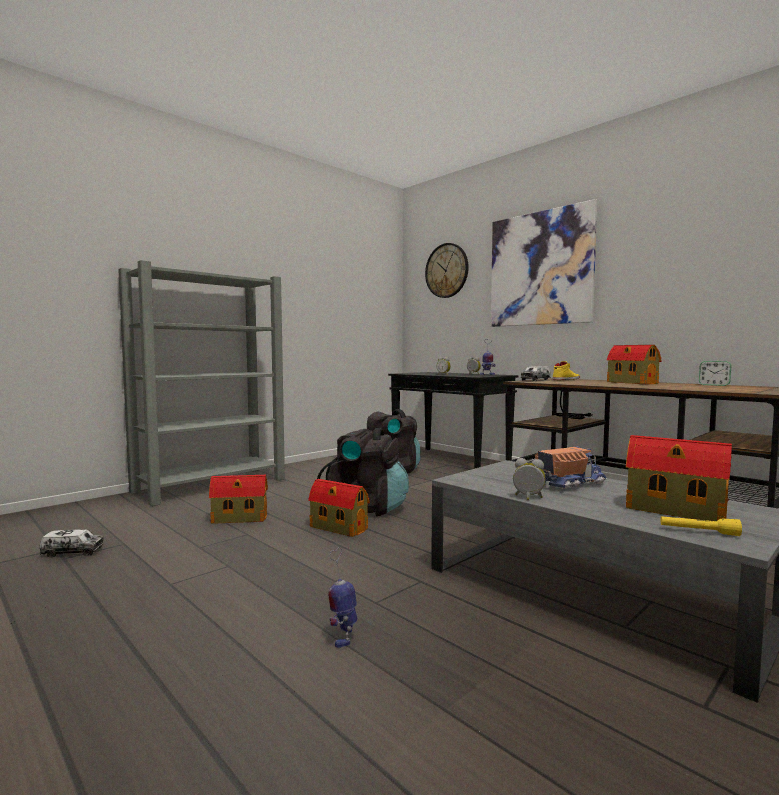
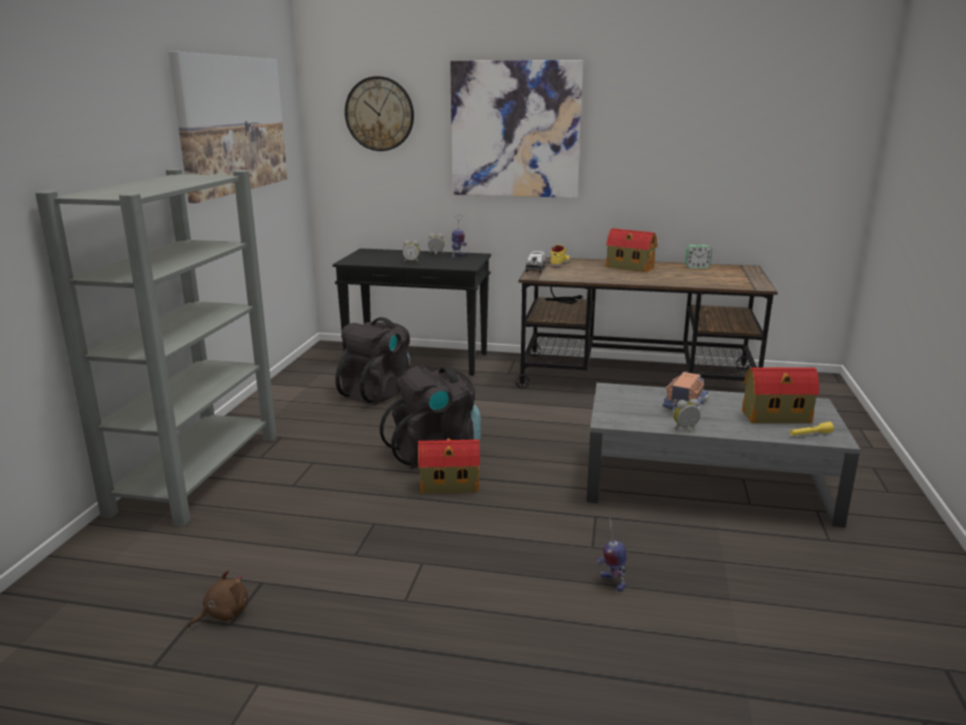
camera: 35 degrees left, 15 degrees up
toy truck [40,530,104,557] -> brown plush toy [188,570,248,628]
toy house [209,475,268,524] -> none
none -> picture [169,52,287,203]

